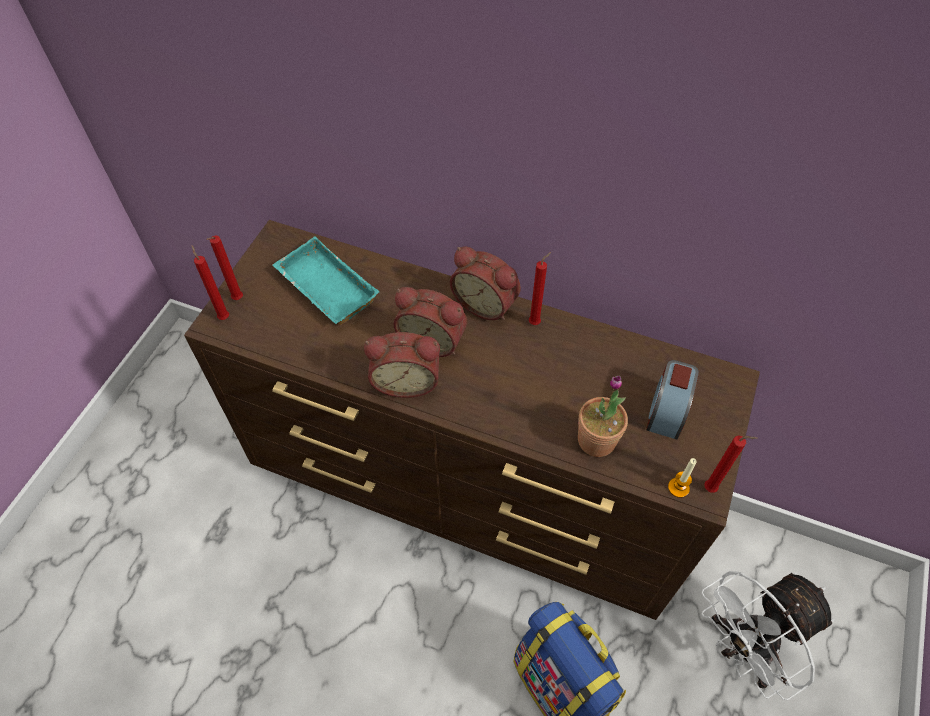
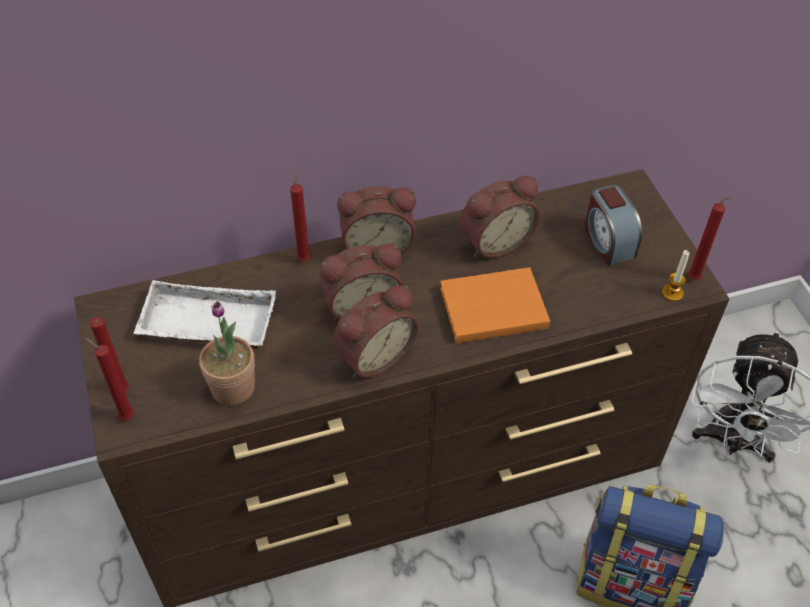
camera: 40 degrees left, 5 degrees down
turquoise tray [272,236,379,325] -> white tray [133,280,276,349]
red candle [529,252,551,325] -> red candle moved to [290,171,311,261]
potted plant [578,375,628,457] -> potted plant moved to [199,301,255,405]
none -> orange book [440,267,550,343]
none -> alarm clock [460,176,540,258]

